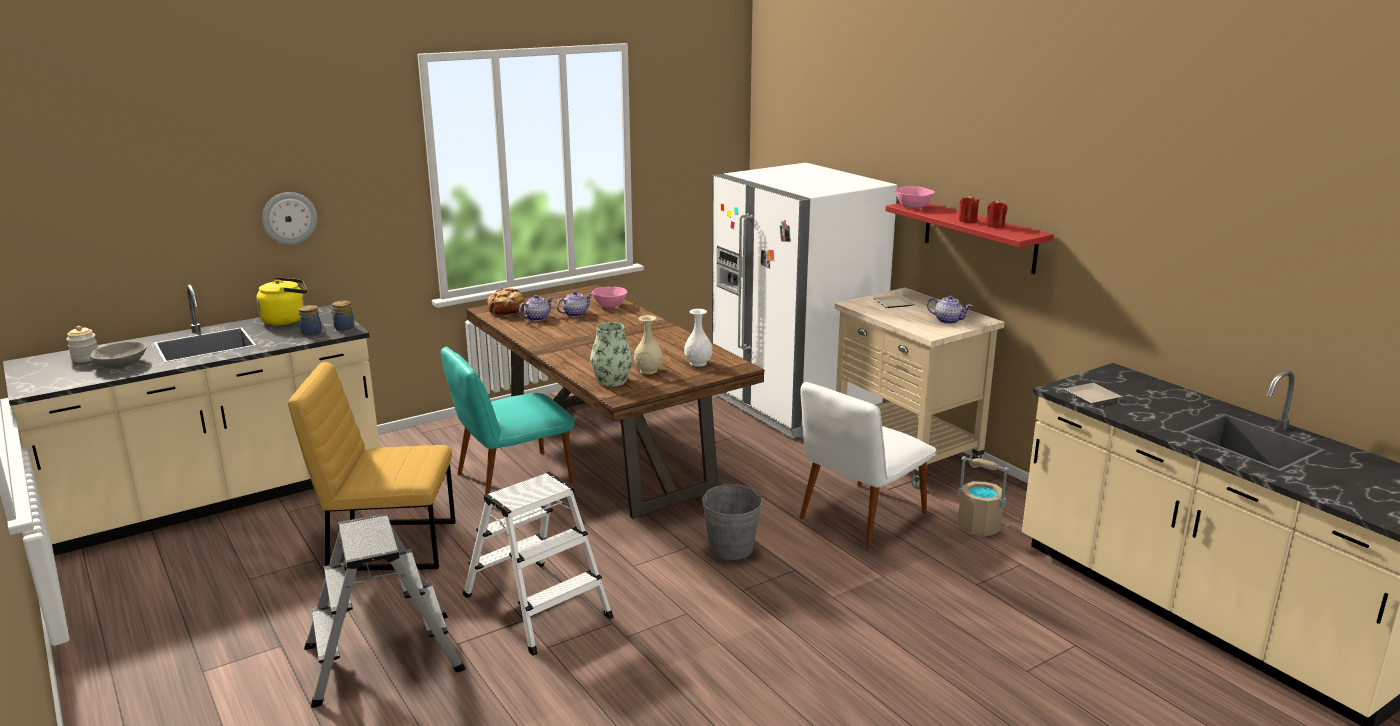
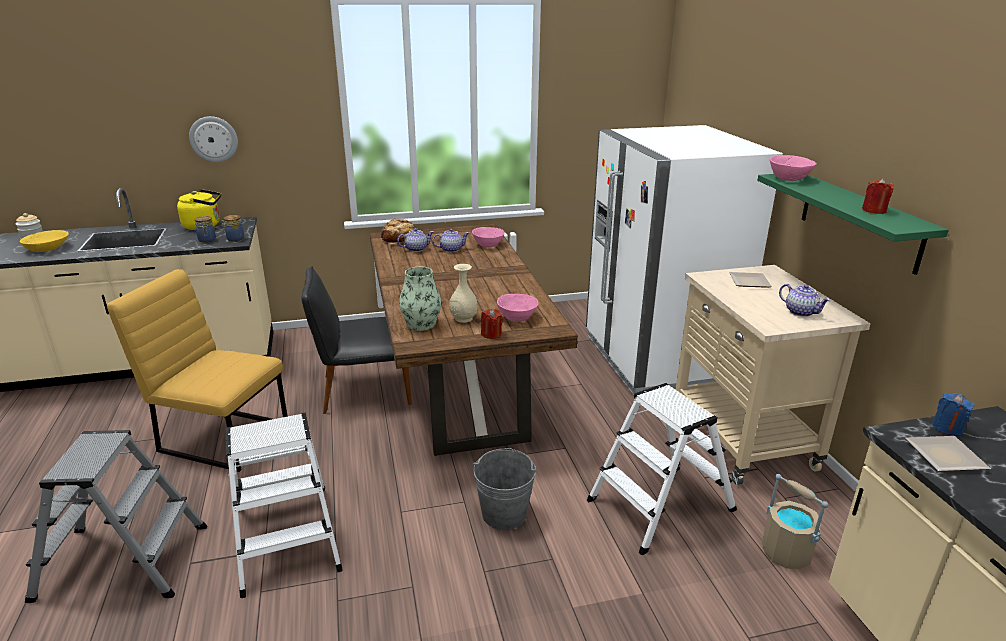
camera: 20 degrees right, 5 degrees up
grey bowl [90,341,147,369] -> yellow bowl [20,230,69,252]
turquoise chair [441,347,575,504] -> black chair [301,267,412,414]
white vase [684,309,713,367] -> pink bowl [497,294,538,322]
white chair [799,382,936,550] -> white step ladder [587,383,737,555]
red shelf [885,203,1054,274] -> green shelf [757,174,949,275]
red candle [958,195,980,223] -> red candle moved to [481,309,503,339]
none -> blue candle [932,393,975,436]

